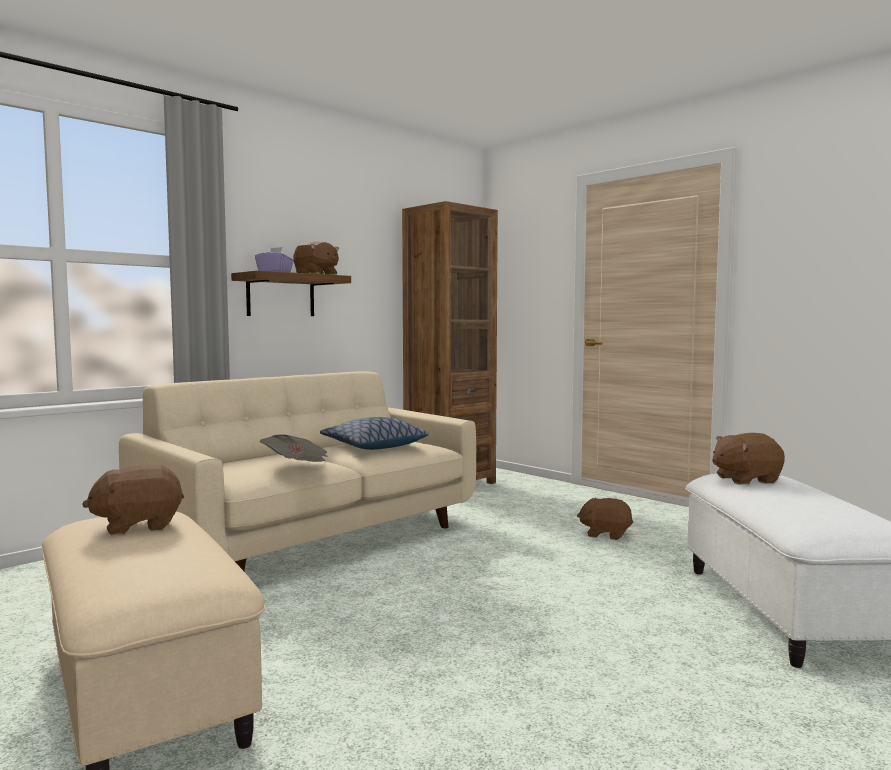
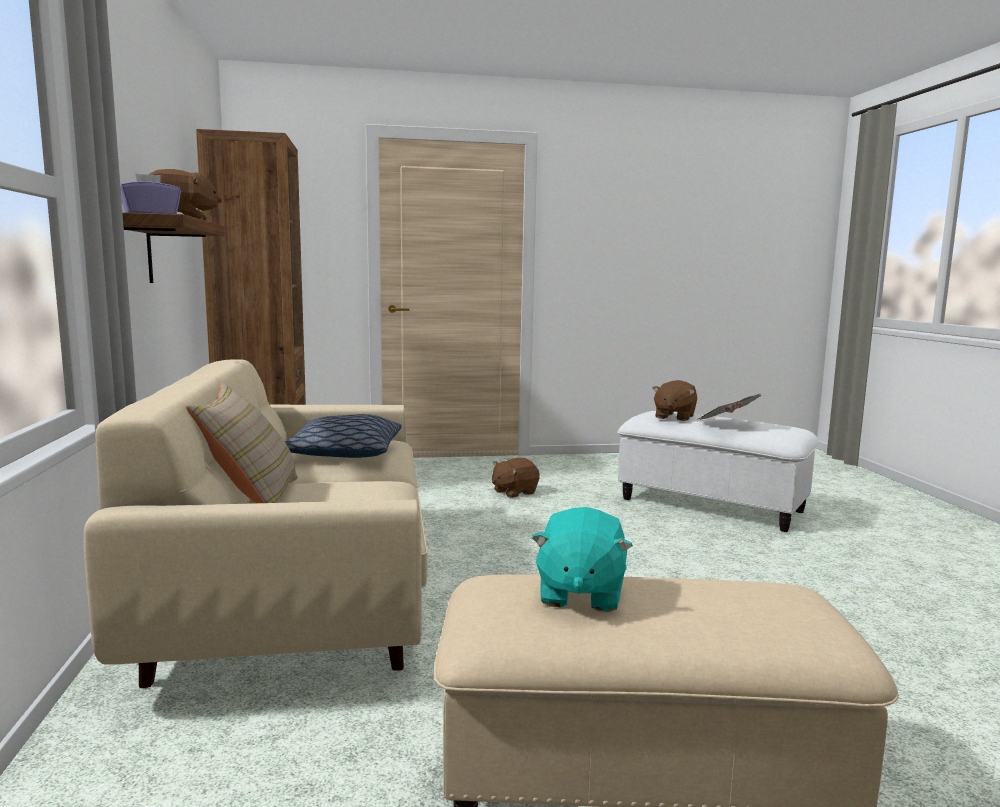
camera: 55 degrees left, 5 degrees up
brown plush toy [82,465,184,535] -> turquoise plush toy [532,507,633,612]
newspaper [260,434,328,462] -> newspaper moved to [697,393,761,420]
none -> beige pillow [186,382,298,503]

